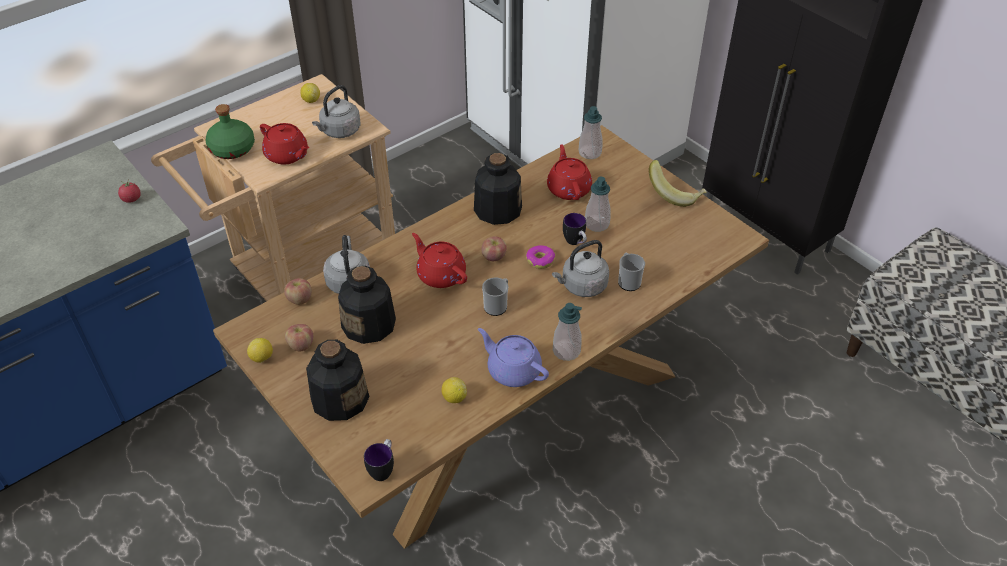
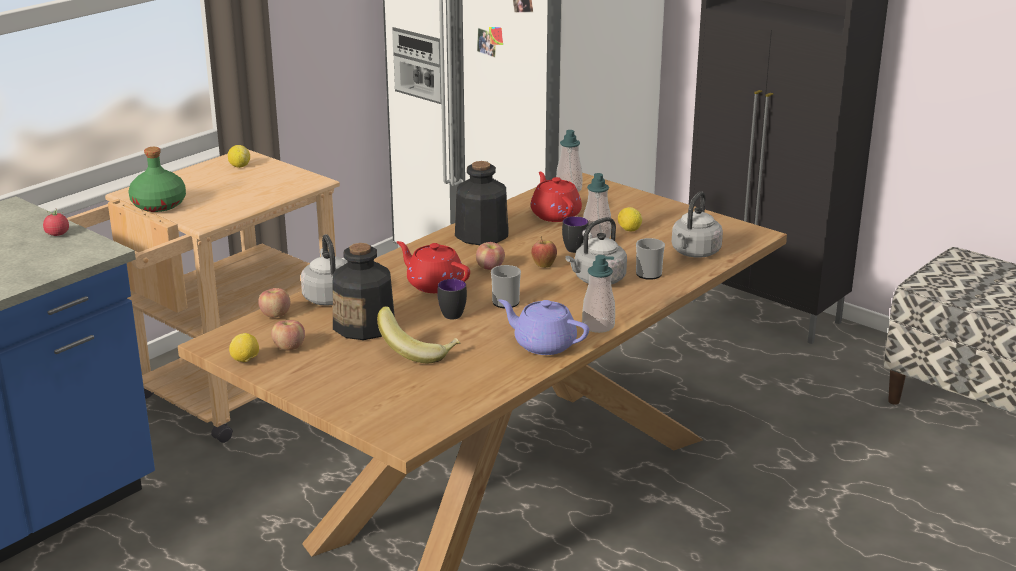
camera: 10 degrees left, 20 degrees down
red teapot [260,123,309,165] -> none
bottle [306,340,369,421] -> none
grey kettle [312,85,361,138] -> grey kettle moved to [672,191,723,258]
mug [364,439,394,481] -> mug moved to [438,279,467,319]
lemon [442,377,467,403] -> lemon moved to [618,207,642,231]
donut [526,245,555,269] -> apple [531,236,557,268]
banana [649,160,707,207] -> banana moved to [377,306,460,363]

